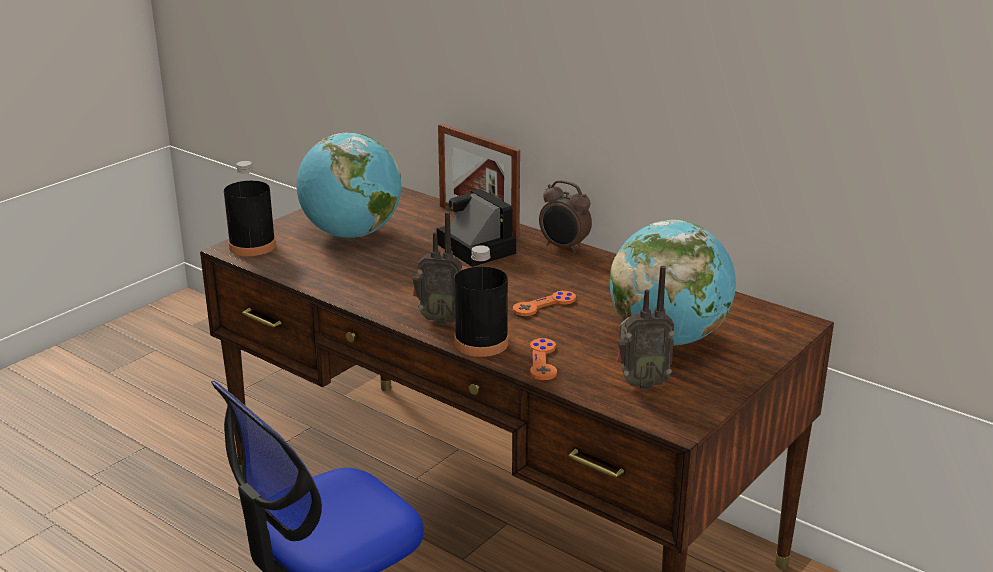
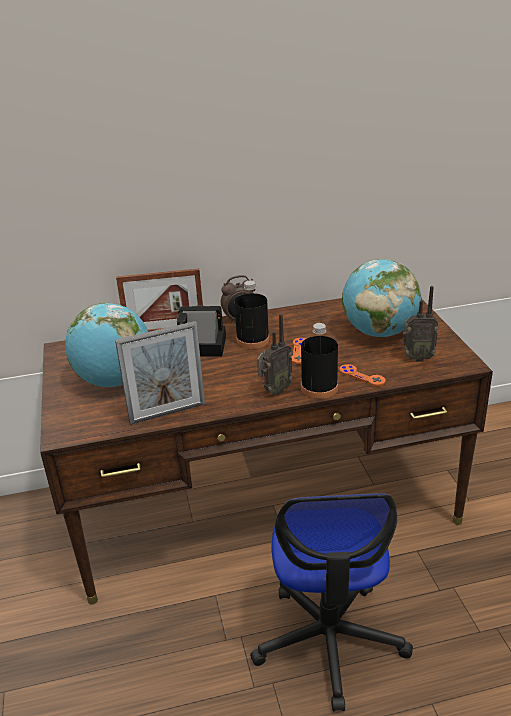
camera: 50 degrees left, 5 degrees up
black bottle [224,161,276,256] -> black bottle moved to [234,280,270,349]
radio [617,266,675,389] -> radio turned 60 degrees clockwise [402,286,438,362]
none -> picture frame [115,321,205,425]

